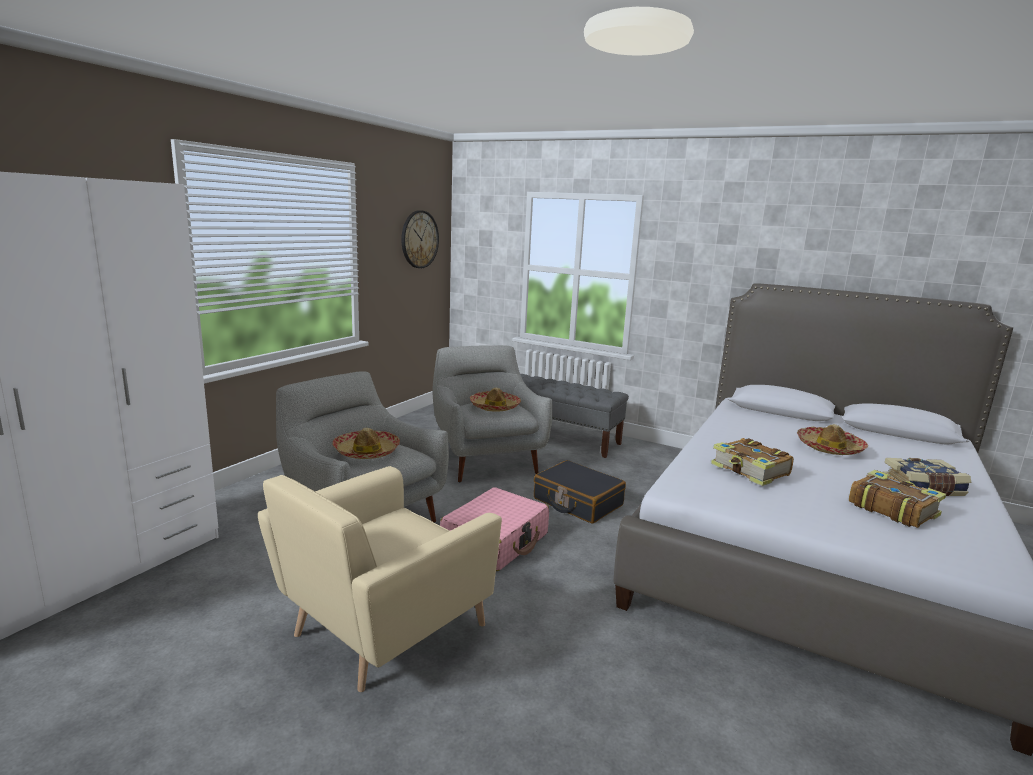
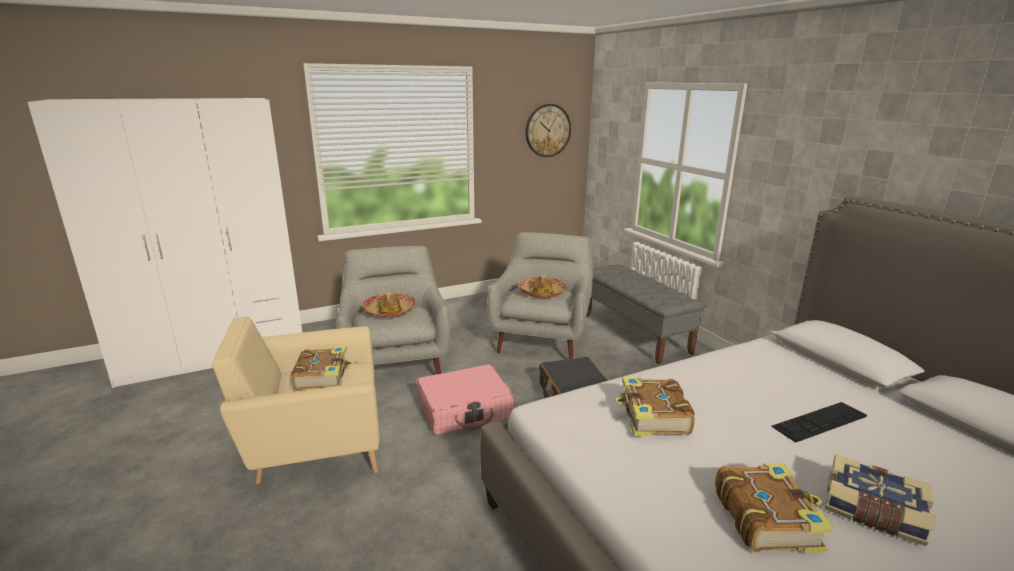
camera: 35 degrees right, 5 degrees up
hat [797,424,868,455] -> keyboard [771,402,867,443]
none -> book [291,346,353,391]

